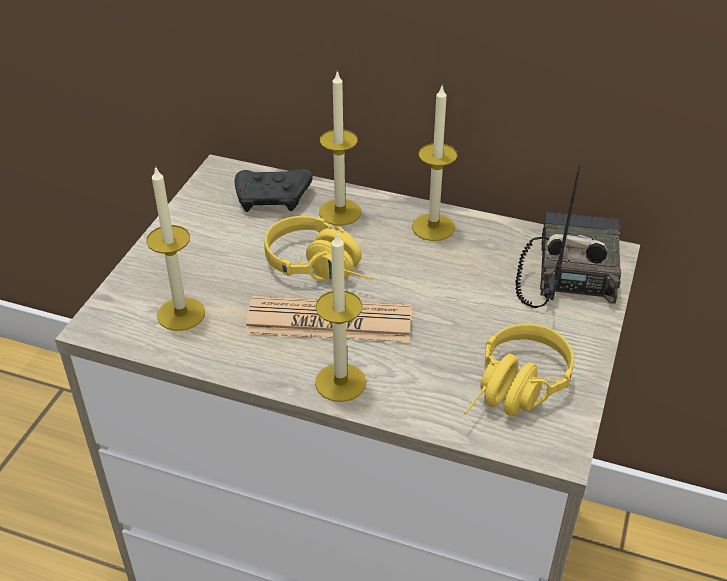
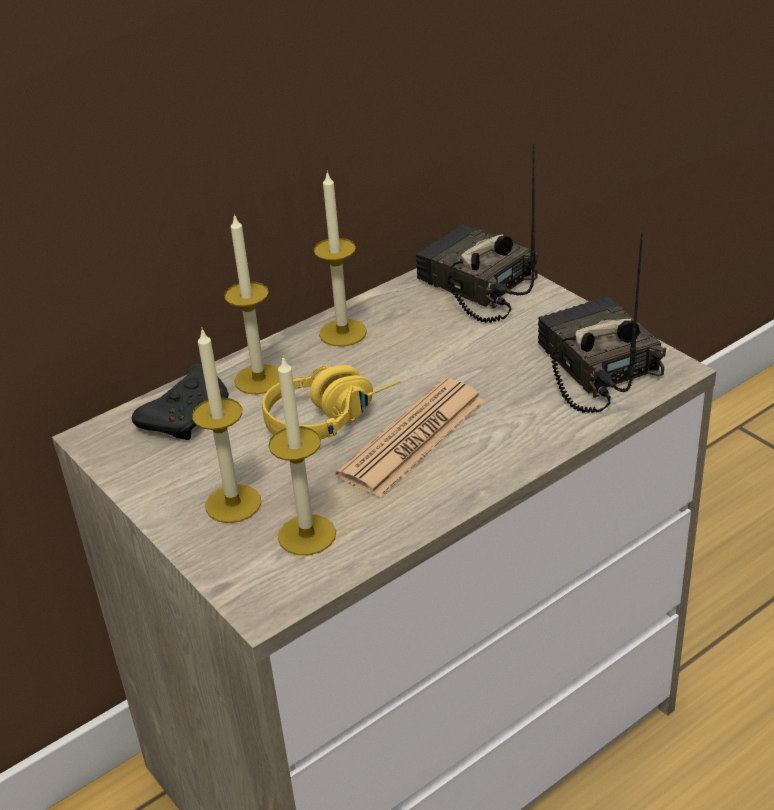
camera: 55 degrees left, 5 degrees down
candle [315,231,366,402] -> candle moved to [192,327,261,523]
yellow headphones [464,323,574,417] -> radio [538,231,666,413]

